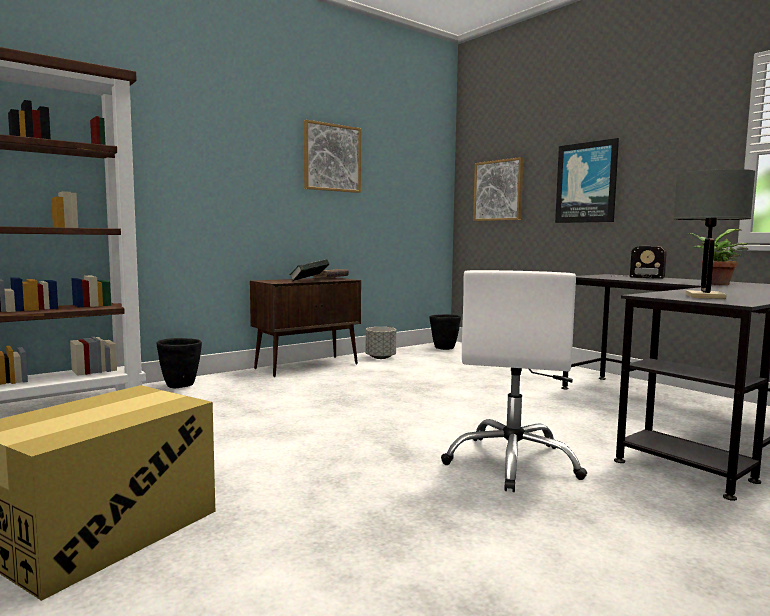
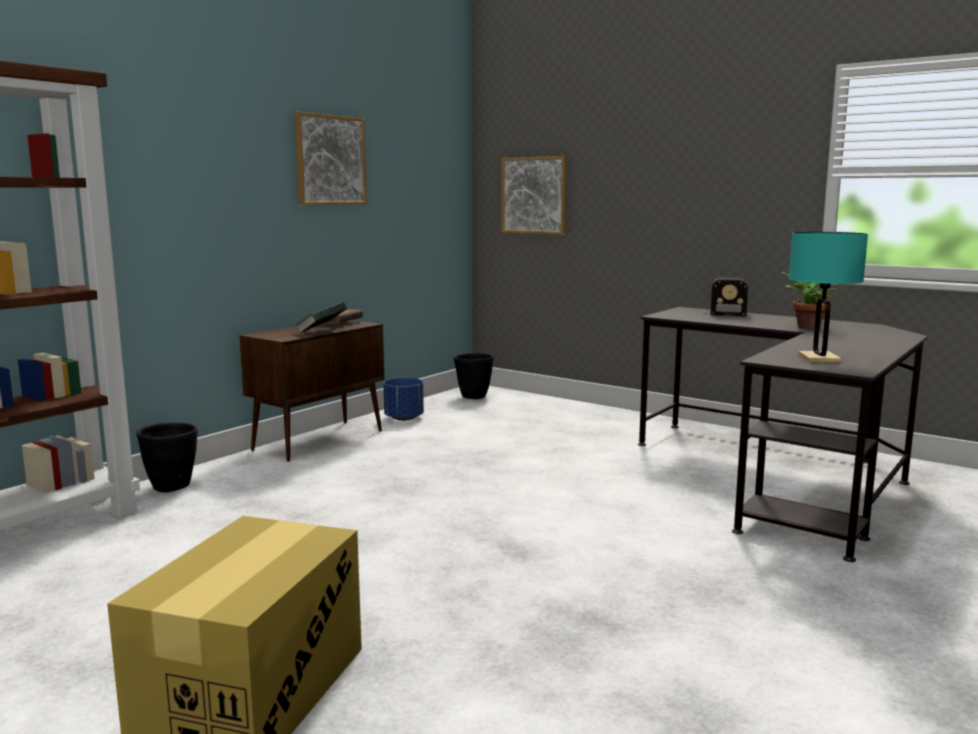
camera: 15 degrees left, 5 degrees up
grey planter [366,327,396,359] -> blue planter [383,378,424,421]
white office chair [441,270,587,492] -> none
picture [555,138,619,223] -> none
grey table lamp [673,169,755,299] -> turquoise table lamp [789,232,868,363]

